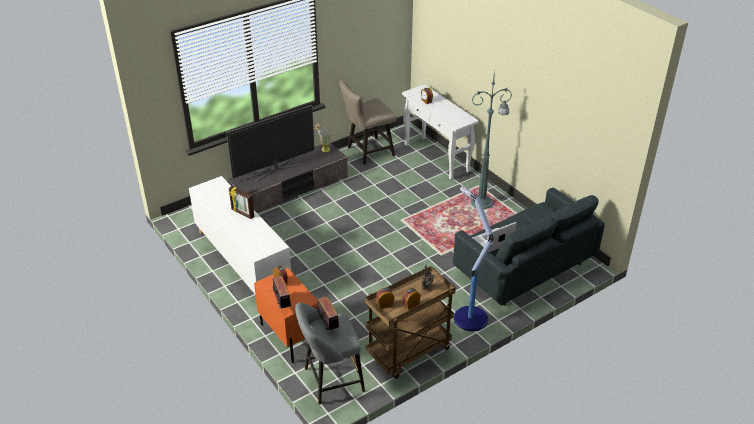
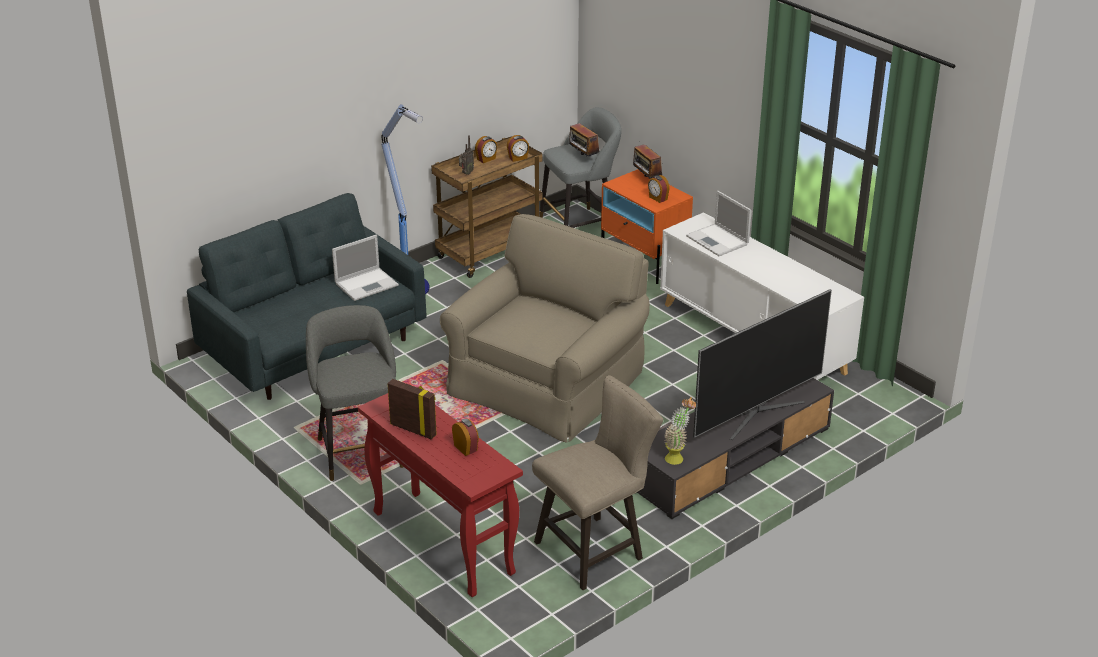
camera: 175 degrees right, 5 degrees down
picture frame [228,186,254,219] -> picture frame moved to [387,379,437,439]
white console table [402,84,479,180] -> red console table [358,393,523,597]
green floor lamp [471,70,512,209] -> grey stool [306,305,403,481]
none -> beige armchair [440,214,650,443]
none -> laptop [686,191,752,256]

